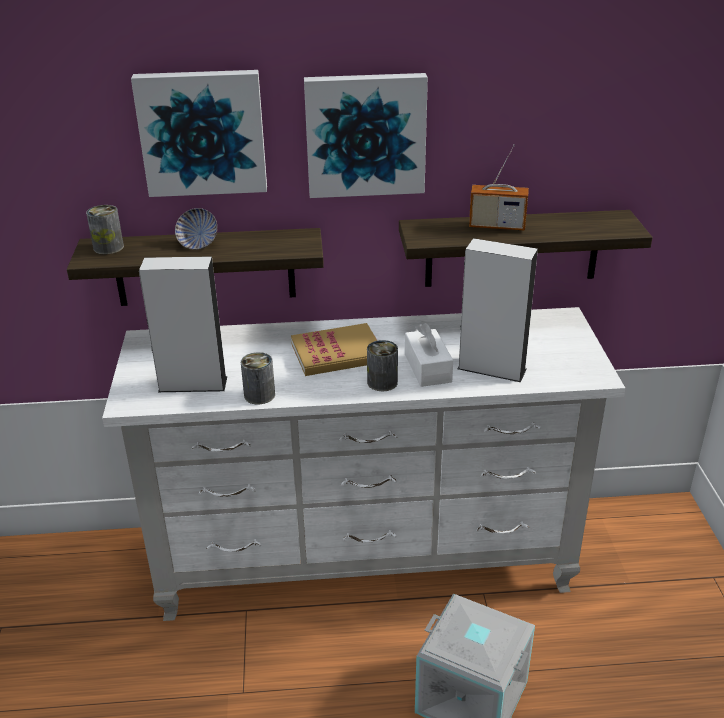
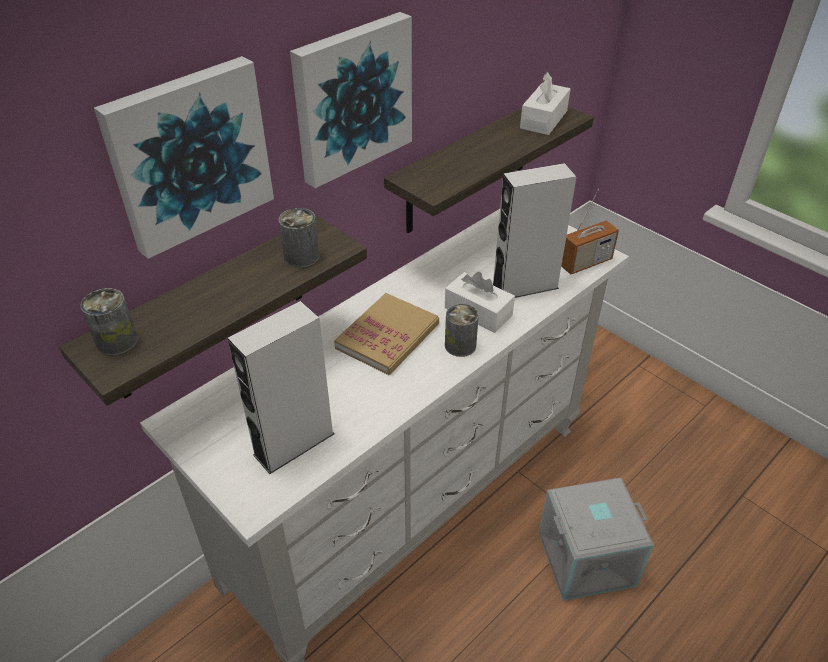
camera: 40 degrees left, 10 degrees up
bowl [175,208,217,250] -> none
can [241,352,275,405] -> can moved to [278,208,319,268]
radio [469,144,529,231] -> radio moved to [561,188,619,275]
none -> white tissue box [520,72,570,135]

